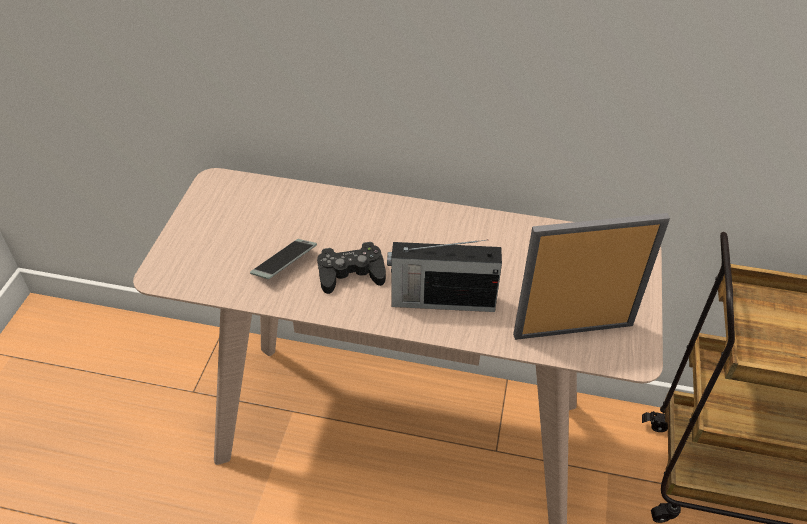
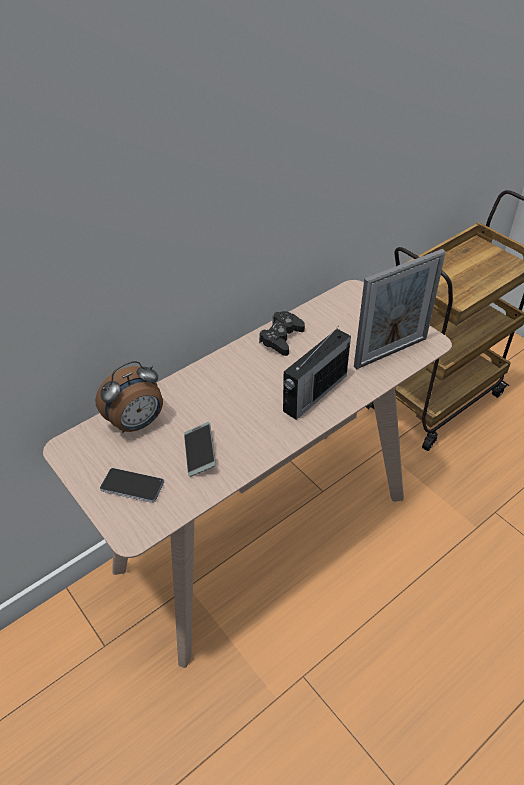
camera: 50 degrees left, 0 degrees up
black game controller [317,242,386,294] -> black game controller moved to [259,311,305,356]
picture frame [513,213,670,340] -> picture frame turned 150 degrees counterclockwise [354,249,446,370]
none -> alarm clock [95,361,163,433]
none -> phone [100,468,164,503]

